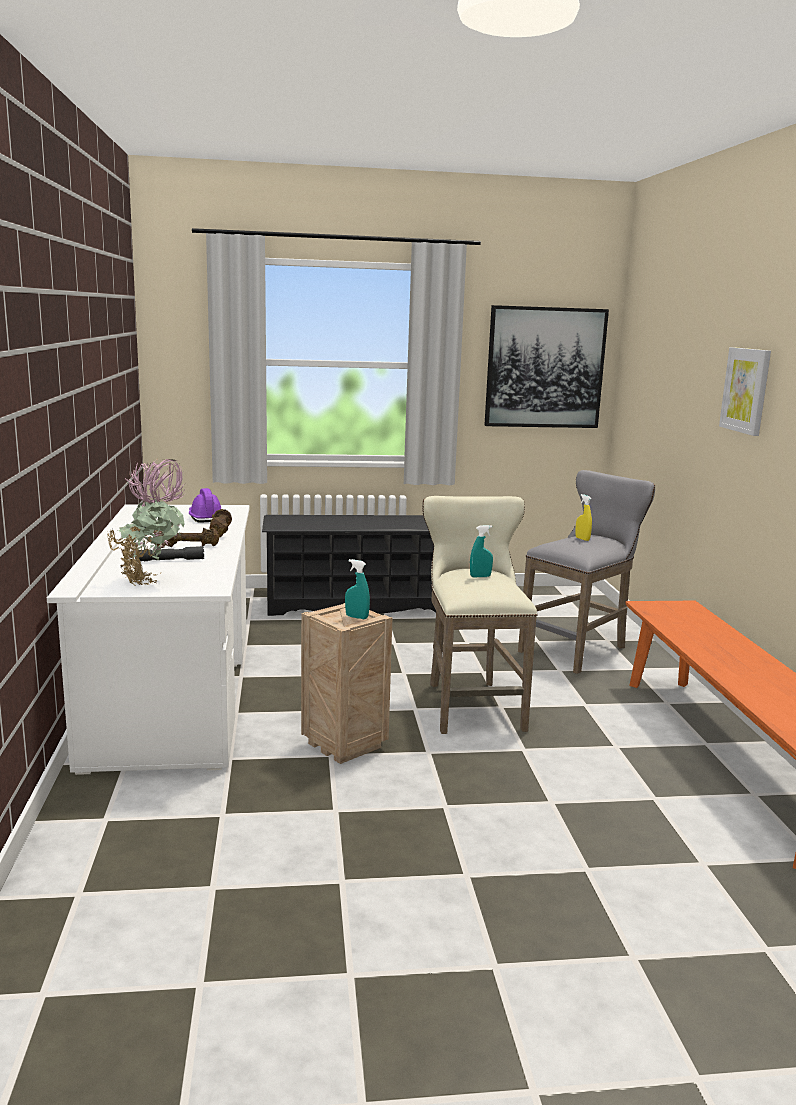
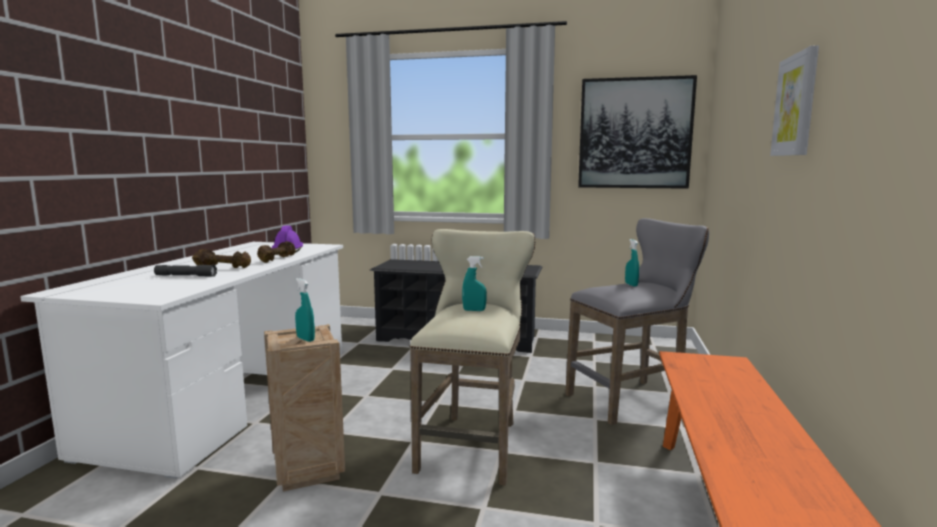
camera: 20 degrees right, 5 degrees down
potted plant [107,459,187,586] -> none
yellow spray bottle [575,494,592,541] -> turquoise spray bottle [625,239,639,287]

